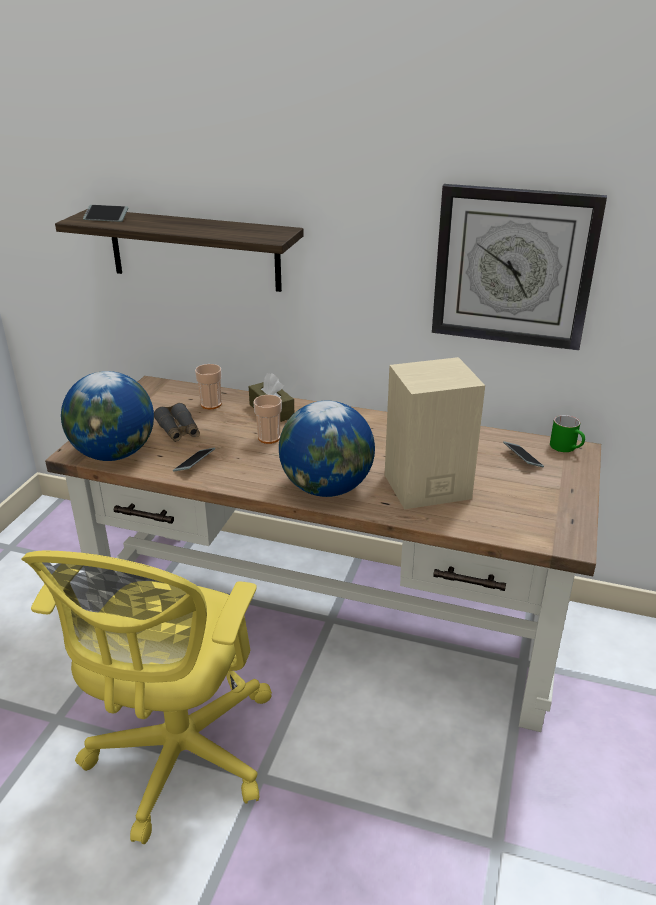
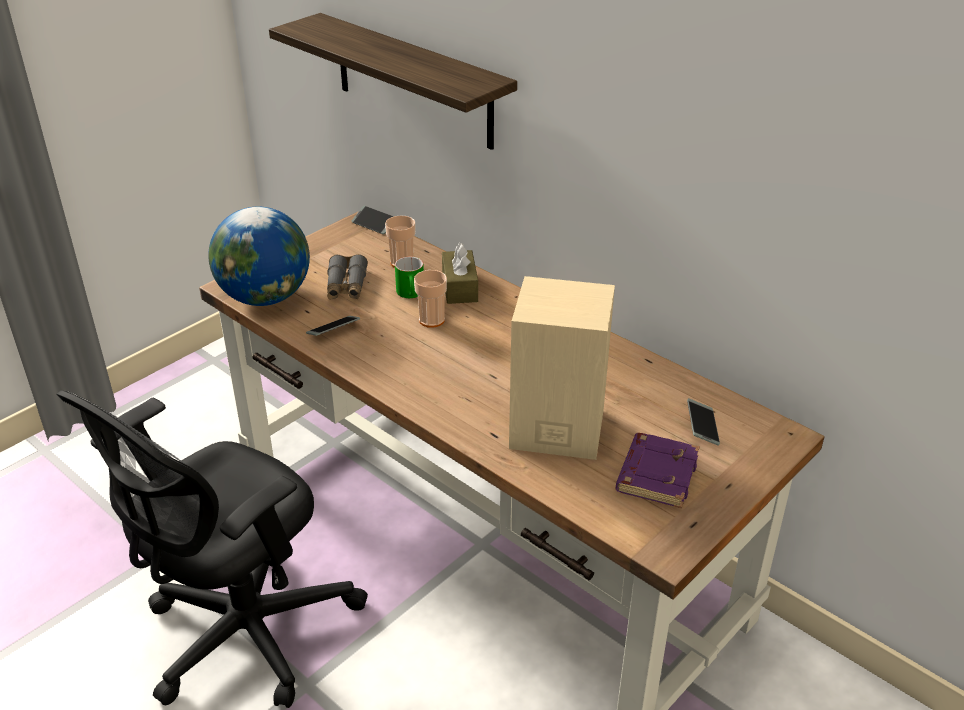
camera: 25 degrees right, 5 degrees up
yellow office chair [21,551,272,844] -> black office chair [57,390,368,708]
phone [83,205,128,222] -> phone moved to [352,206,394,234]
globe [279,401,375,497] -> none
wall clock [432,184,607,350] -> none
green mug [550,415,585,452] -> green mug moved to [395,257,424,298]
none -> purple book [616,433,700,509]

